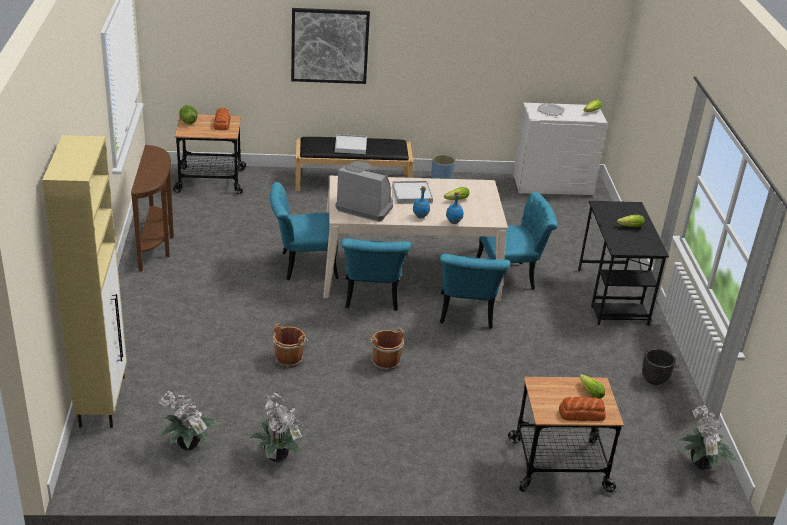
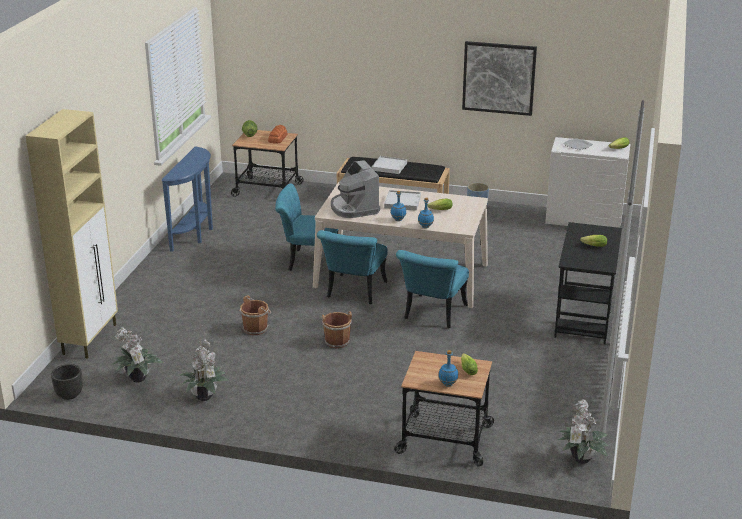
camera: 20 degrees right, 5 degrees down
brown console table [131,145,174,271] -> blue console table [162,146,213,252]
picture [291,8,370,84] -> picture moved to [462,41,537,116]
coffee machine [335,161,393,222] -> coffee machine turned 150 degrees counterclockwise [331,160,380,218]
turquoise chair [476,192,557,290] -> none
bread [559,397,606,421] -> blue bottle [438,350,458,387]
black planter [642,348,675,385] -> black planter moved to [51,364,83,400]

